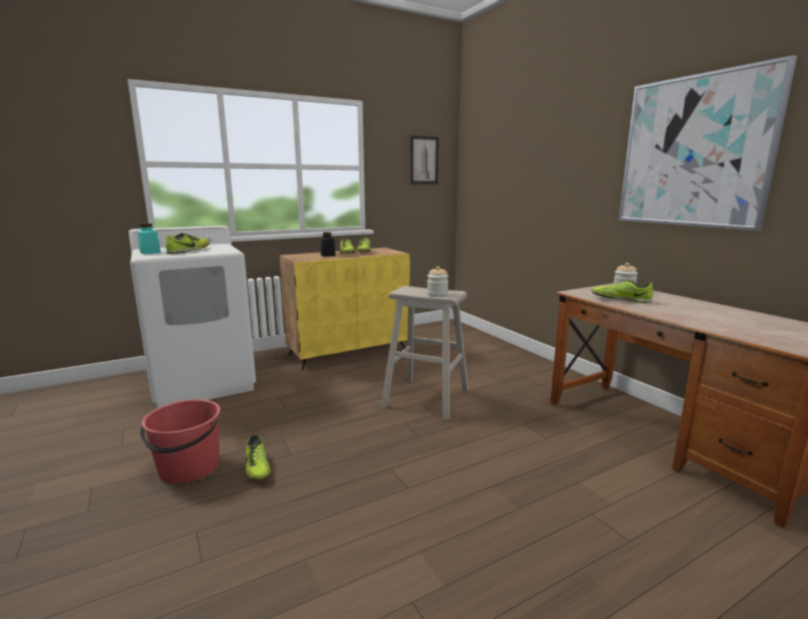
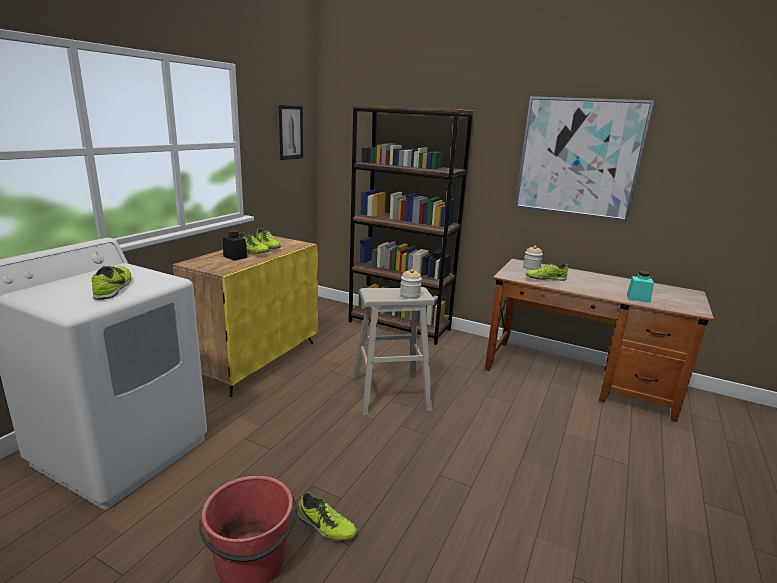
camera: 35 degrees left, 5 degrees up
turquoise jar [137,223,161,254] -> turquoise jar moved to [627,271,654,303]
none -> brown bookcase [349,104,474,345]

